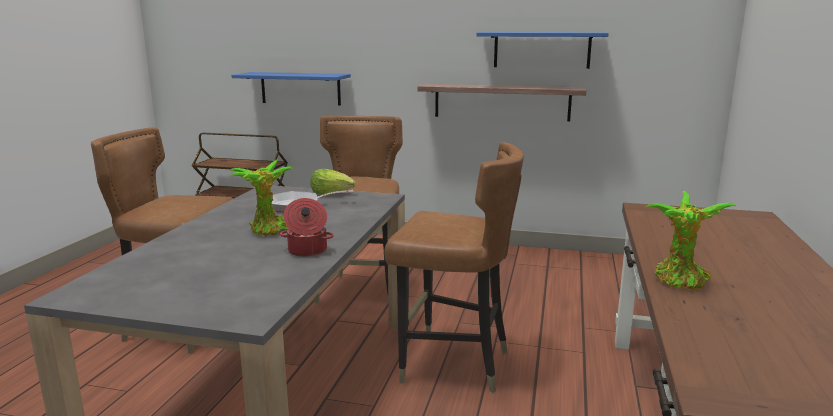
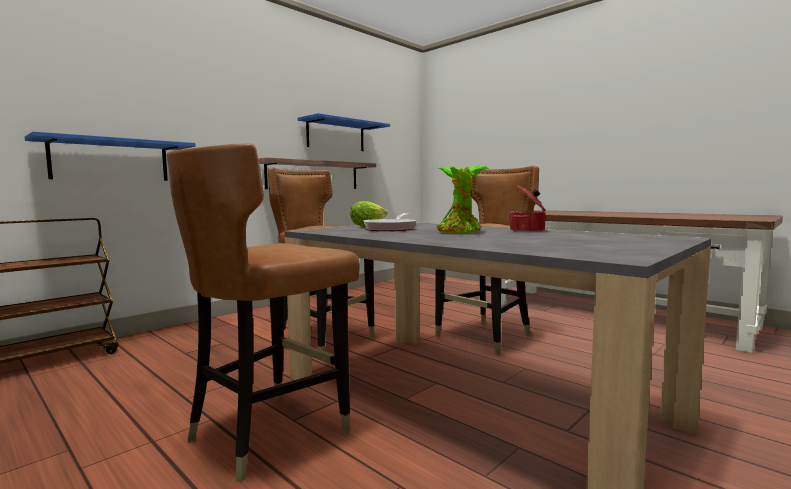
camera: 60 degrees left, 10 degrees down
potted plant [646,191,738,290] -> none

